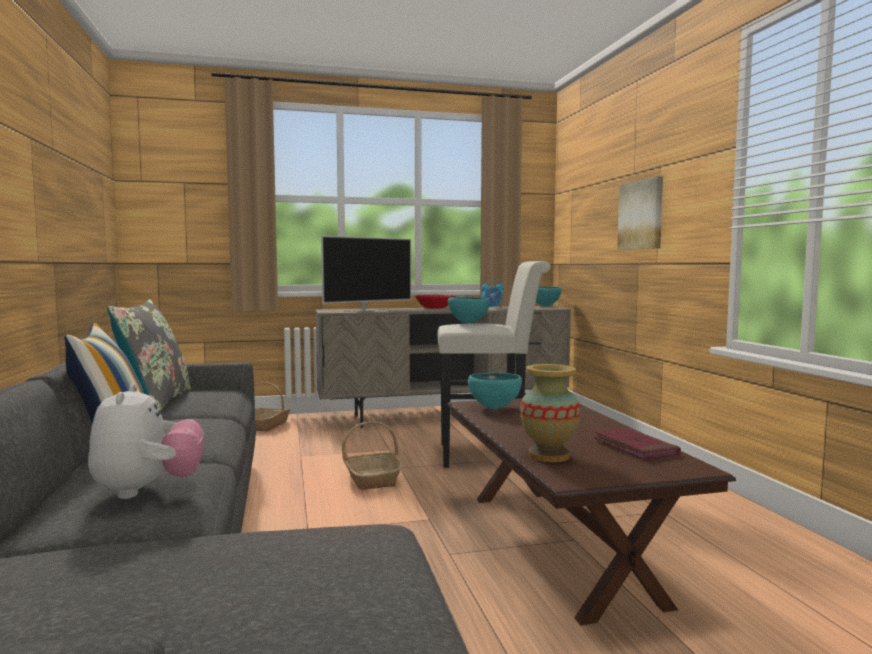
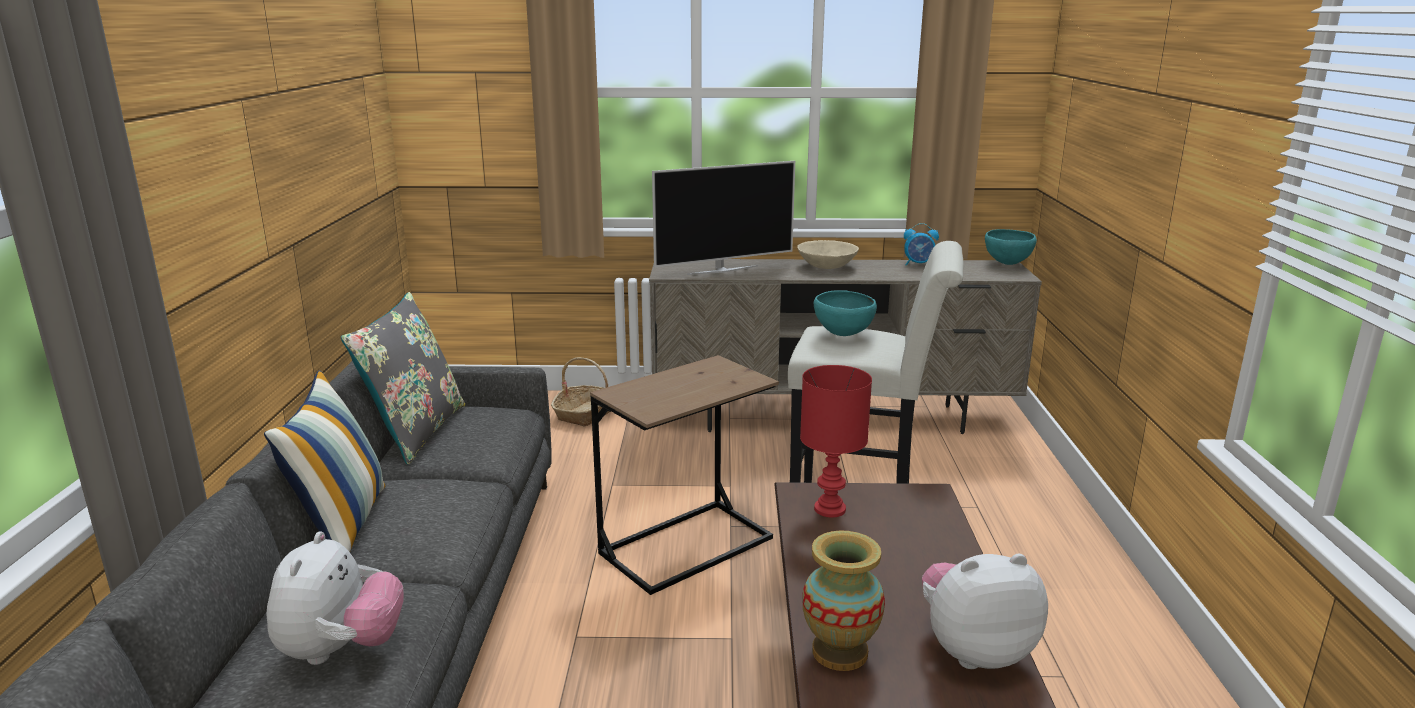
camera: 15 degrees right, 15 degrees up
basket [342,421,402,490] -> brown side table [590,355,779,595]
red bowl [415,295,456,309] -> beige bowl [797,240,859,269]
turquoise bowl [468,372,522,409] -> red table lamp [800,365,872,518]
red book [594,428,681,459] -> plush toy [922,554,1048,669]
picture [617,176,663,250] -> none

